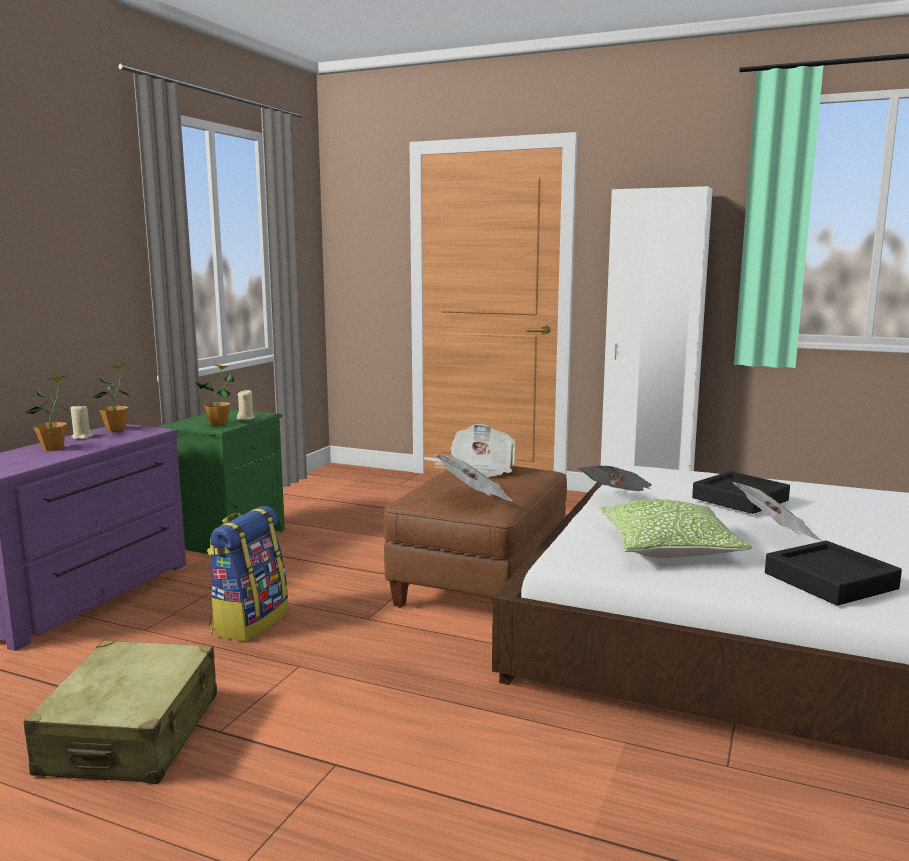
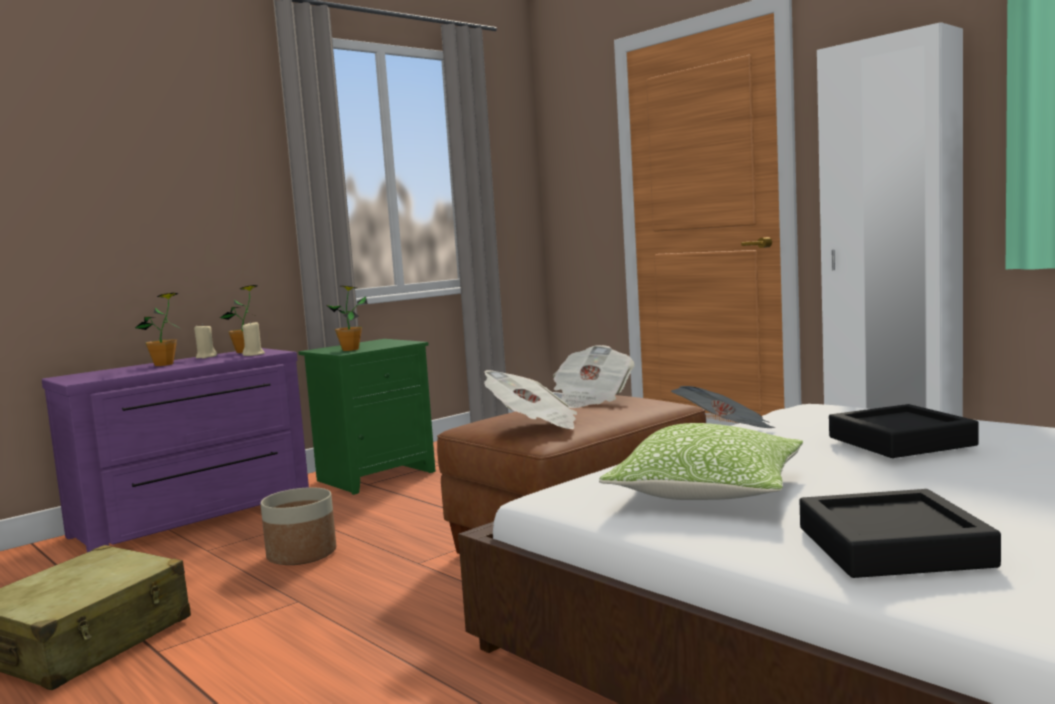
camera: 25 degrees right, 5 degrees down
backpack [207,506,288,642] -> planter [260,487,336,565]
beige candle [237,389,255,420] -> beige candle moved to [242,321,265,356]
newspaper [733,482,822,541] -> none

